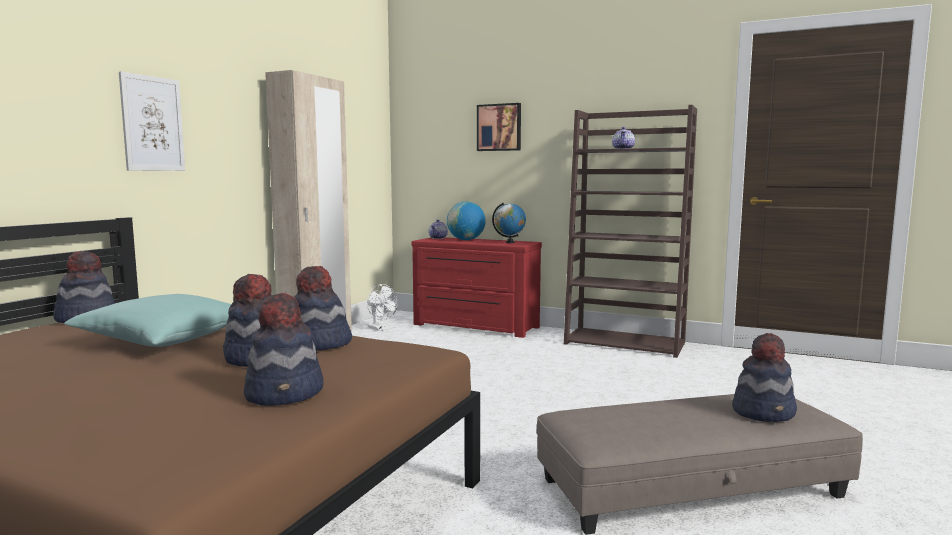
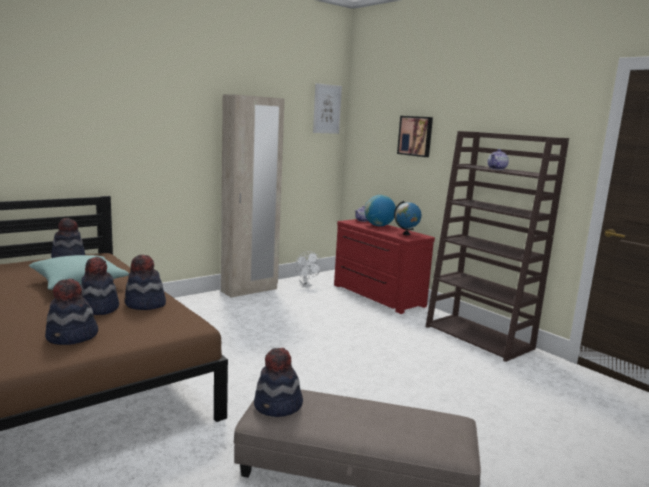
camera: 25 degrees right, 5 degrees up
picture [119,71,185,171] -> picture moved to [313,83,342,134]
hat [732,333,797,422] -> hat moved to [254,348,303,417]

